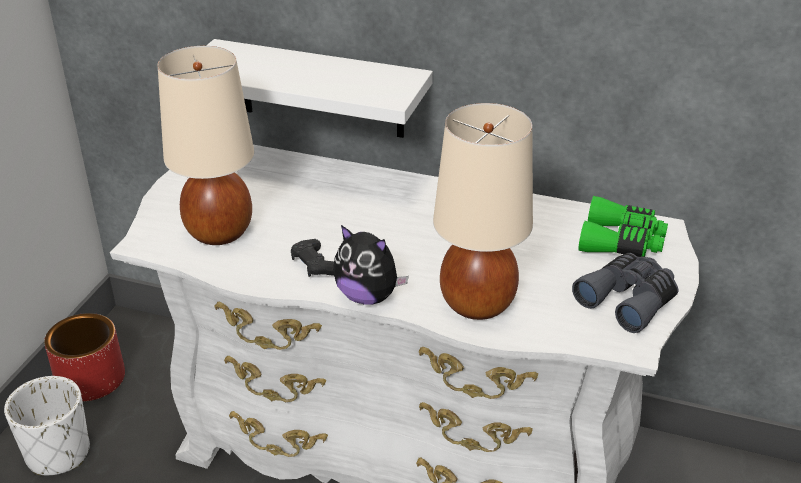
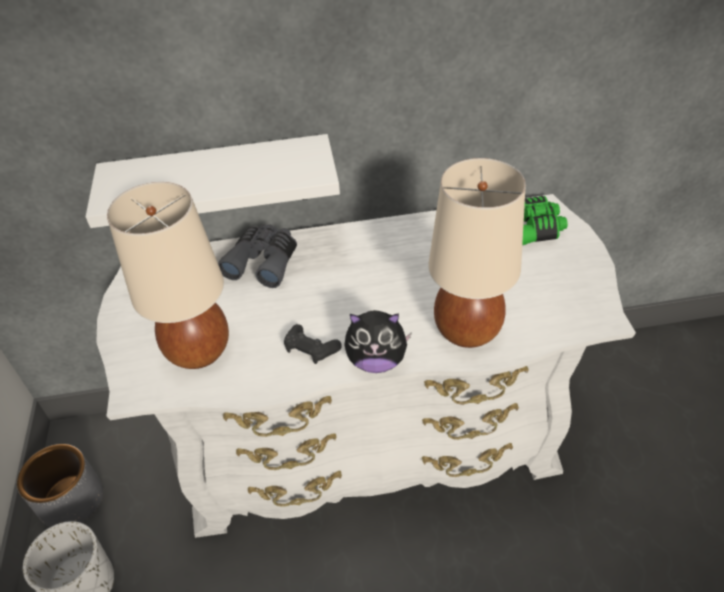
camera: 25 degrees left, 10 degrees up
red planter [44,313,125,401] -> grey planter [17,444,103,527]
grey binoculars [572,253,678,333] -> grey binoculars moved to [218,224,297,288]

